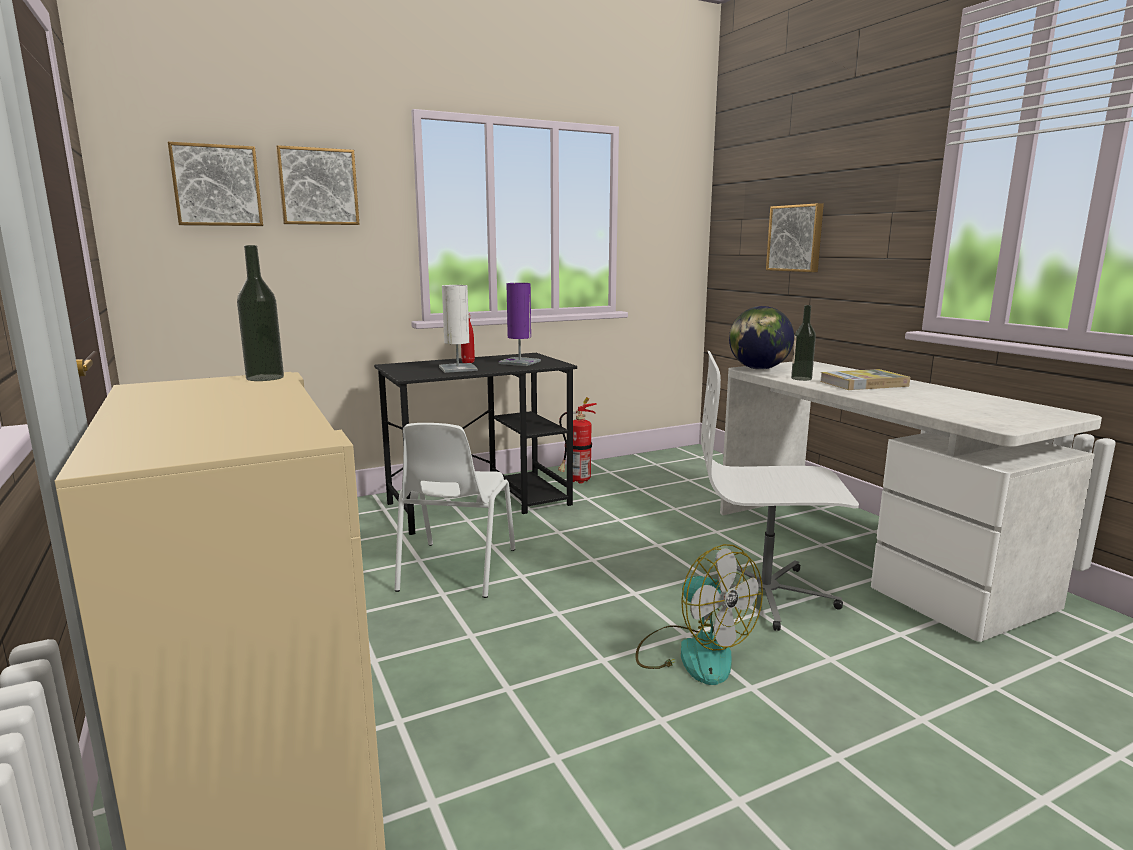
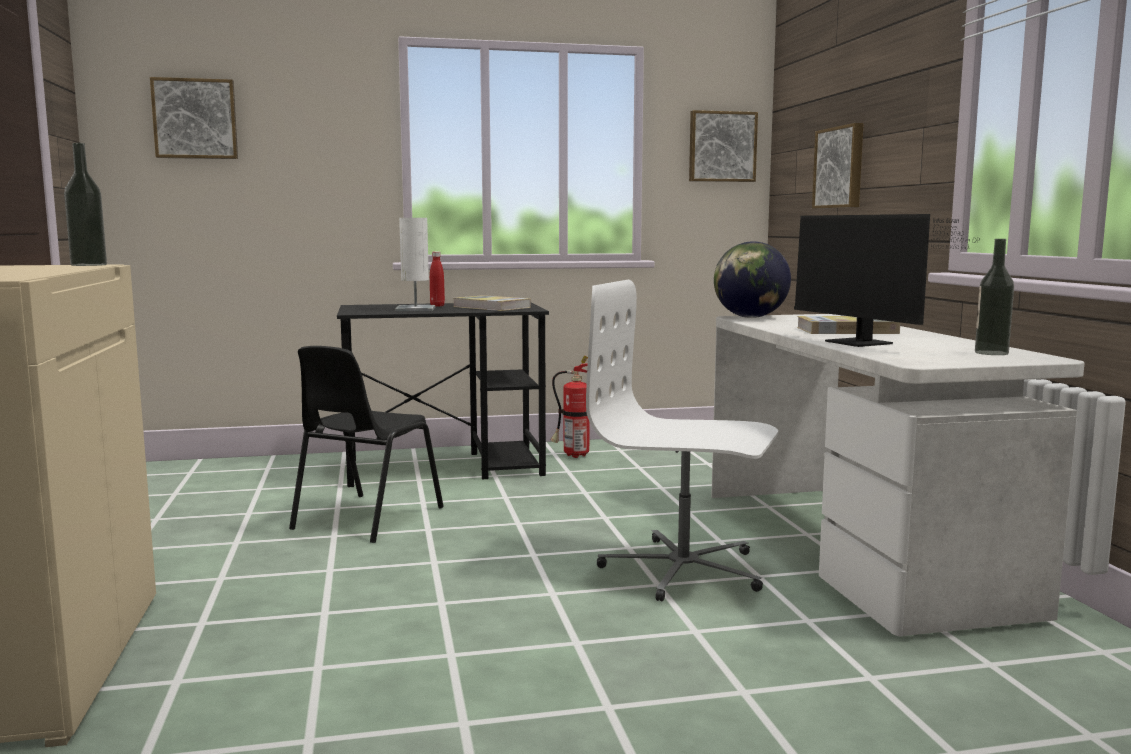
camera: 15 degrees right, 5 degrees down
picture [276,145,359,225] -> picture moved to [689,110,758,182]
white chair [394,423,515,598] -> black chair [289,346,444,543]
purple table lamp [499,283,541,366] -> book [453,295,531,311]
fan [635,544,763,685] -> none
bottle [791,305,816,381] -> bottle moved to [975,239,1014,355]
none -> monitor [794,214,978,347]

